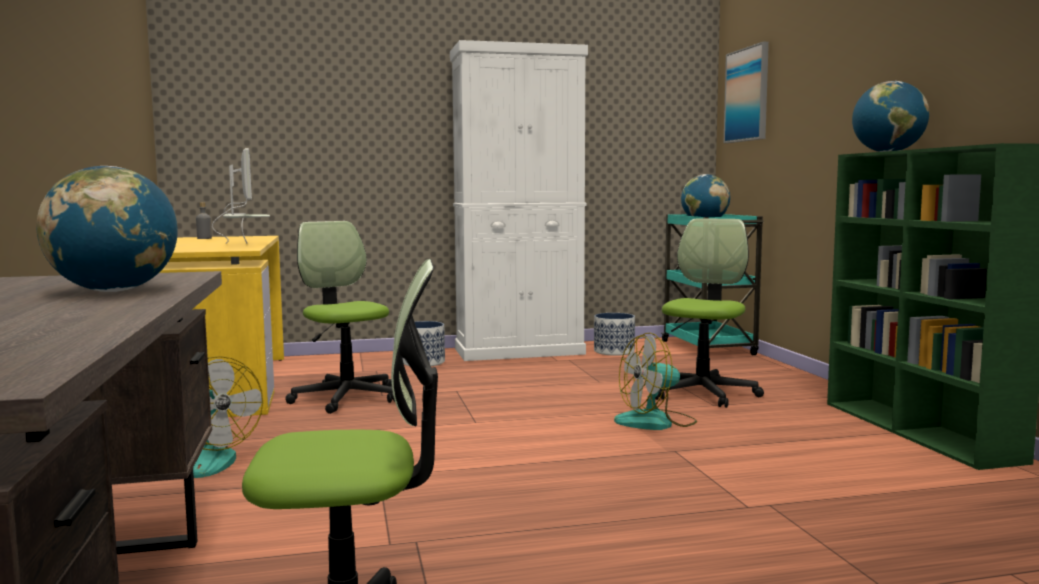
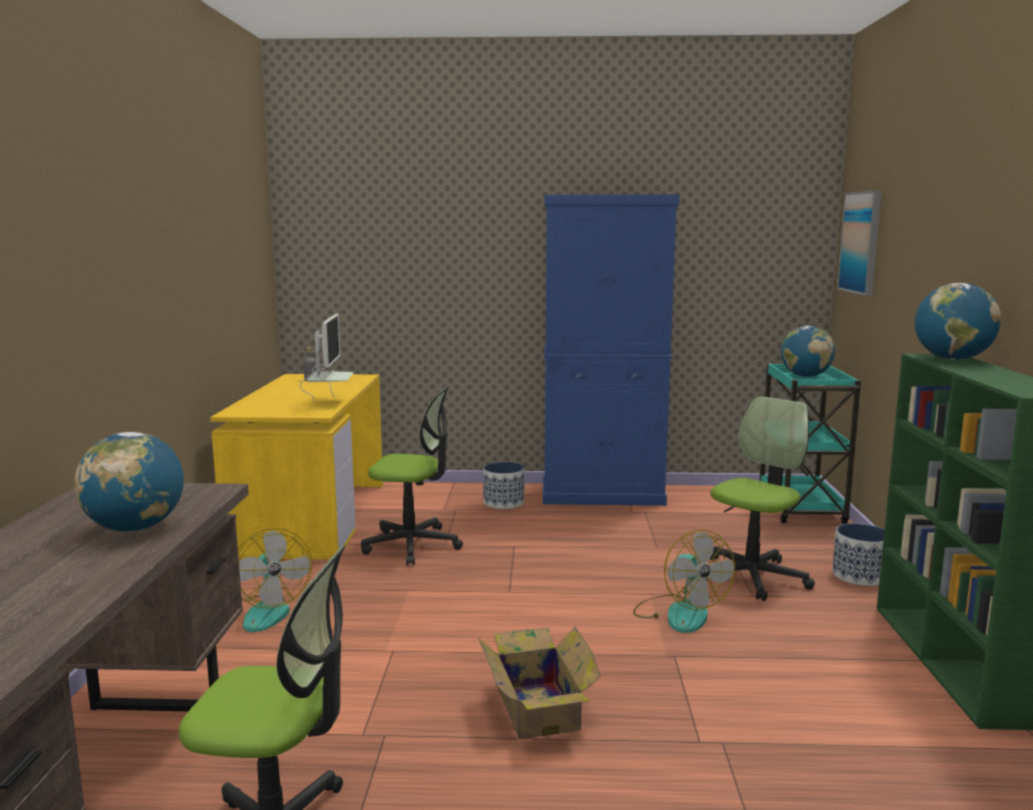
camera: 15 degrees right, 5 degrees up
office chair [285,221,395,414] -> office chair turned 120 degrees clockwise [361,386,463,566]
white cabinet [450,40,588,361] -> blue cabinet [543,194,680,506]
planter [594,313,635,356] -> planter moved to [832,523,885,586]
fan [614,333,697,430] -> fan turned 105 degrees counterclockwise [633,530,735,633]
none -> cardboard box [478,627,601,739]

